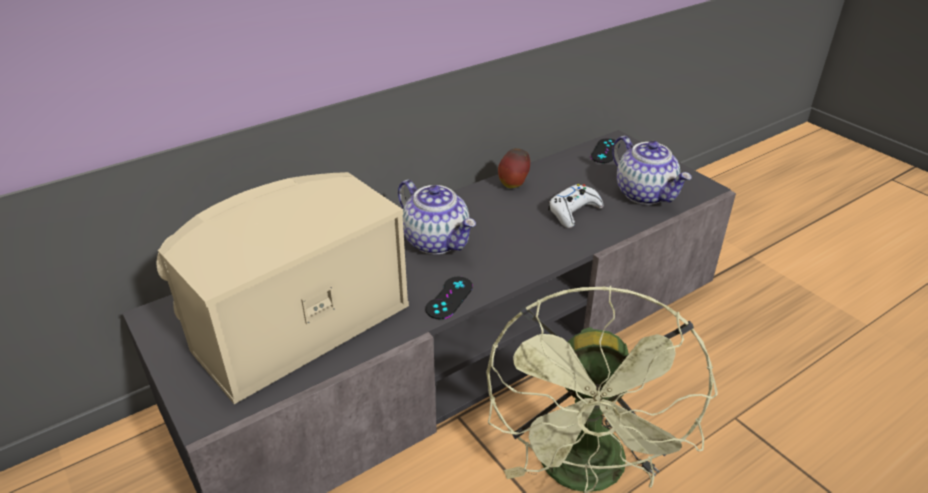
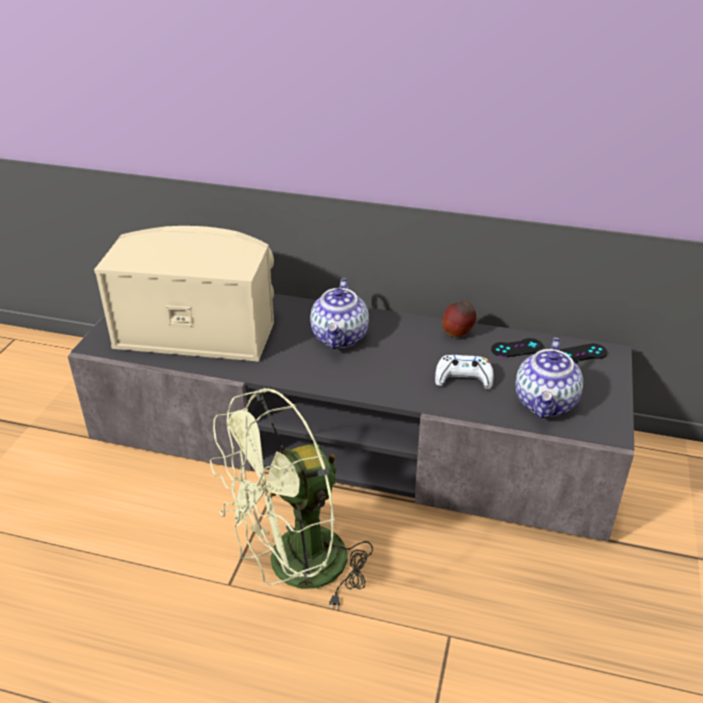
camera: 50 degrees right, 0 degrees up
black game controller [425,277,473,319] -> black game controller moved to [491,338,544,358]

